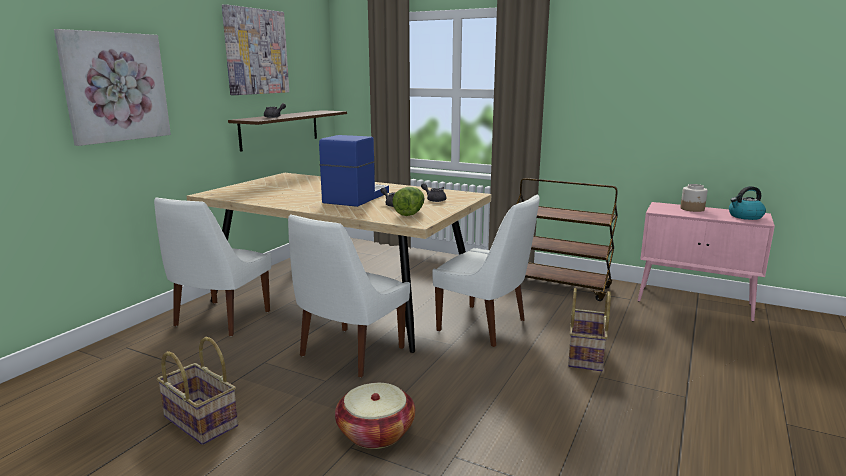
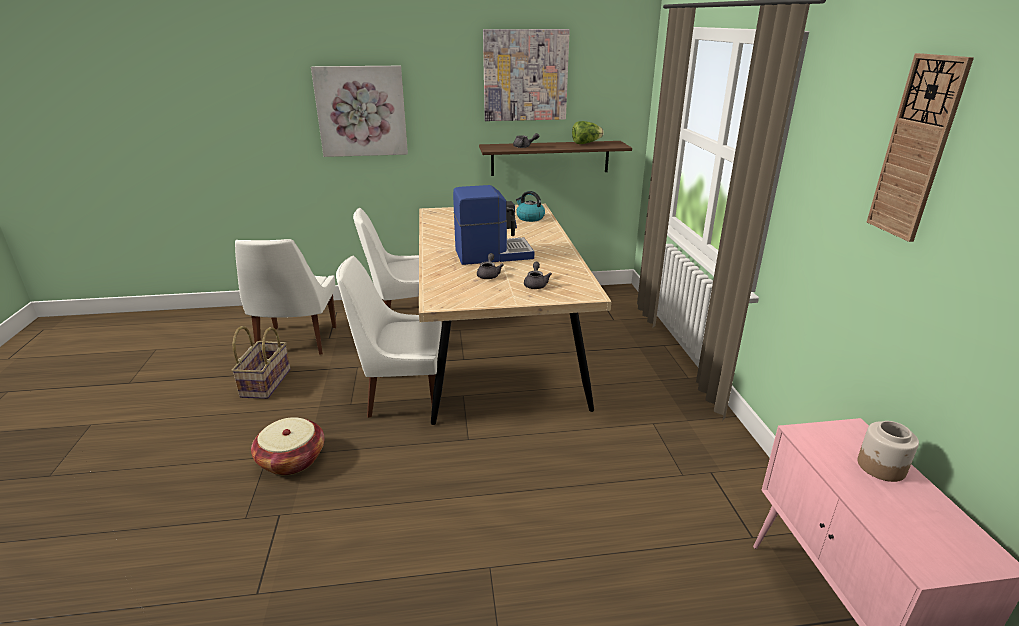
camera: 55 degrees right, 10 degrees up
lettuce [392,187,424,216] -> lettuce moved to [572,121,604,144]
white chair [432,194,540,347] -> white chair moved to [235,239,336,355]
brown cart [517,178,618,301] -> none
basket [568,288,611,371] -> none
kettle [729,186,766,220] -> kettle moved to [516,191,545,222]
none -> wall clock [867,53,974,242]

